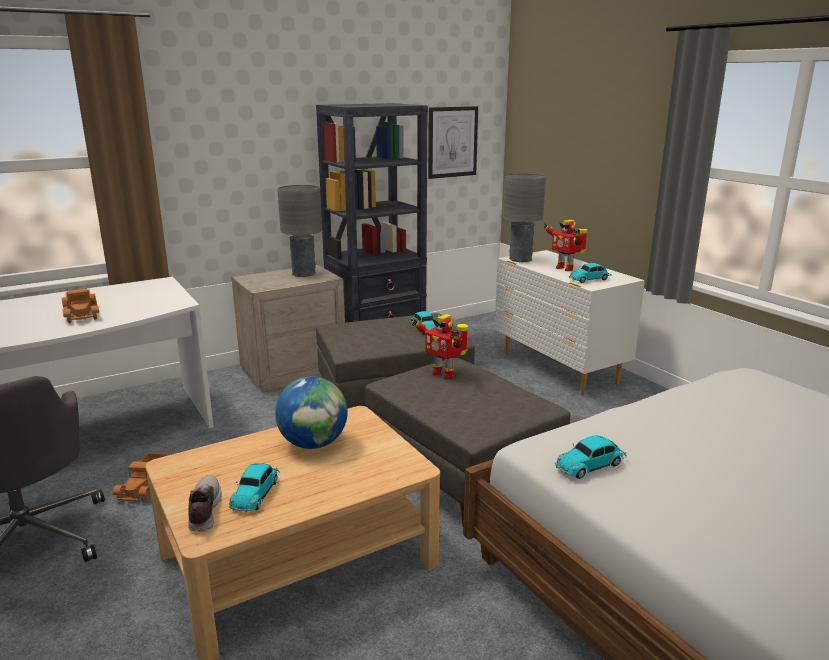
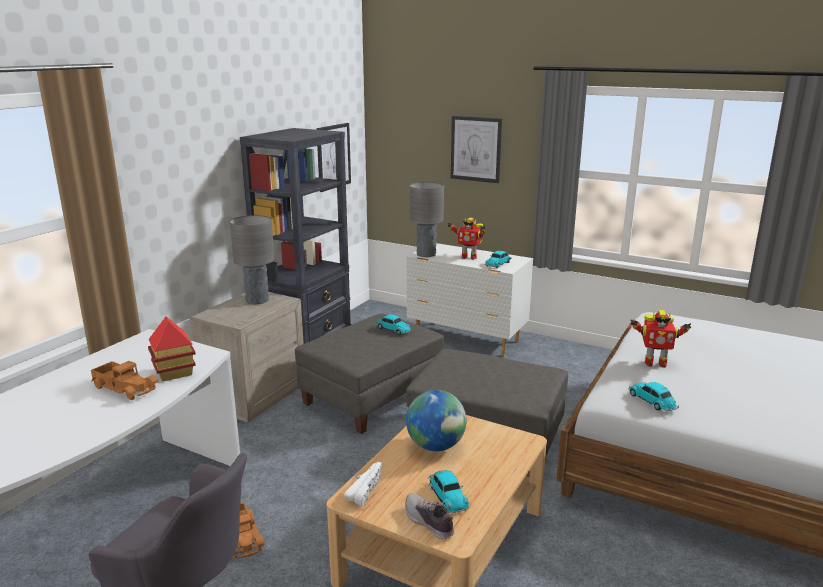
camera: 30 degrees left, 0 degrees up
toy robot [413,314,468,380] -> toy robot moved to [630,310,691,368]
toy car [555,436,627,479] -> toy car turned 120 degrees clockwise [628,382,679,411]
none -> toy house [148,317,196,382]
none -> white shoe [344,462,382,506]
none -> picture [451,116,502,183]

